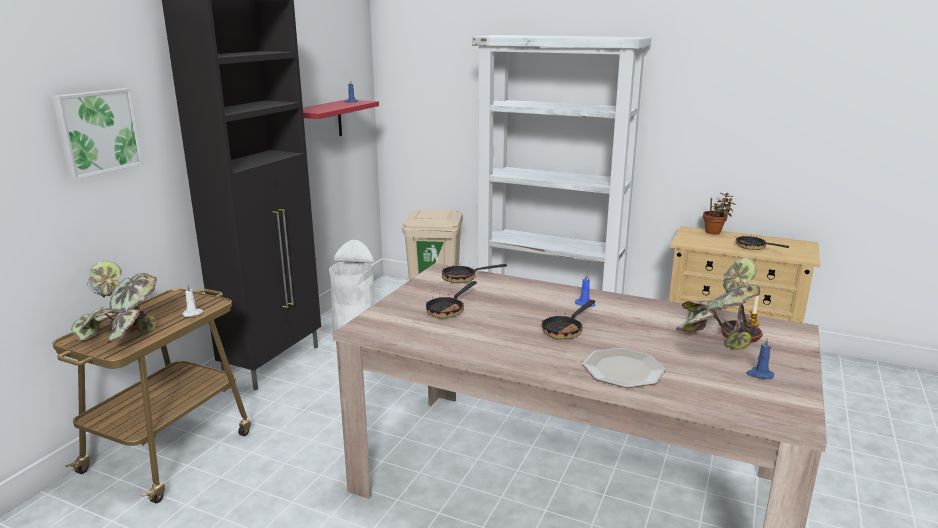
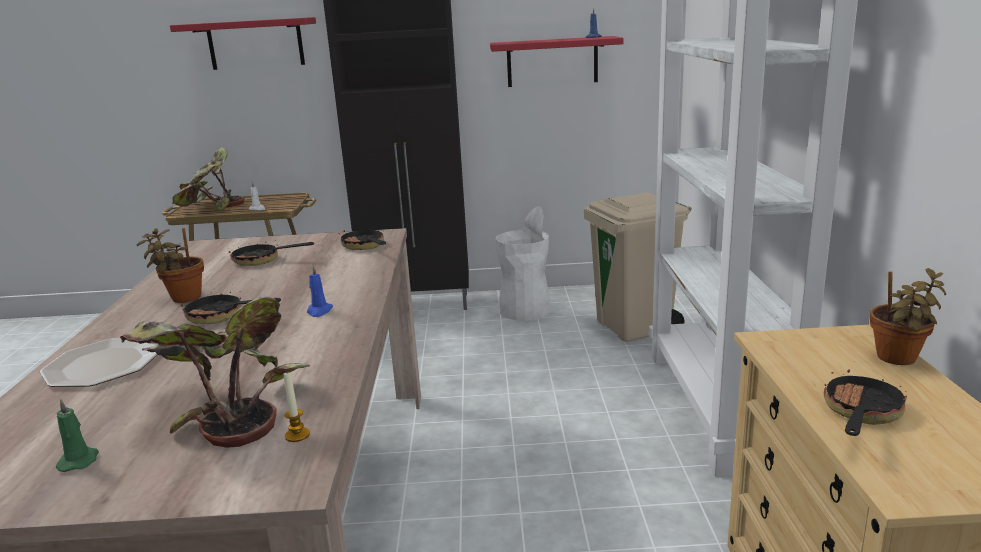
camera: 65 degrees right, 0 degrees up
picture [52,88,143,179] -> red shelf [170,17,316,70]
blue candle [746,338,774,379] -> green candle [56,398,99,472]
none -> potted plant [137,228,204,303]

